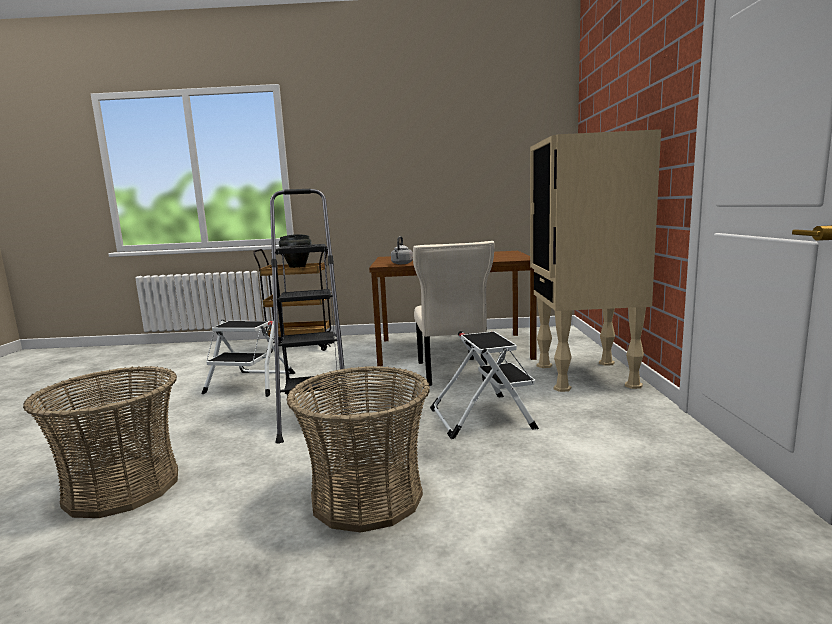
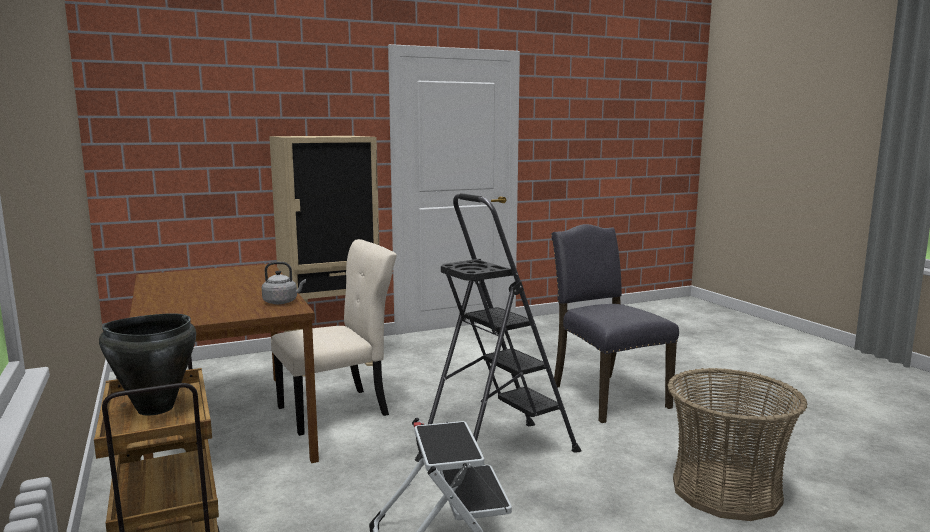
camera: 115 degrees left, 0 degrees up
basket [286,366,430,533] -> grey chair [551,224,679,423]
step ladder [430,331,539,439] -> none

